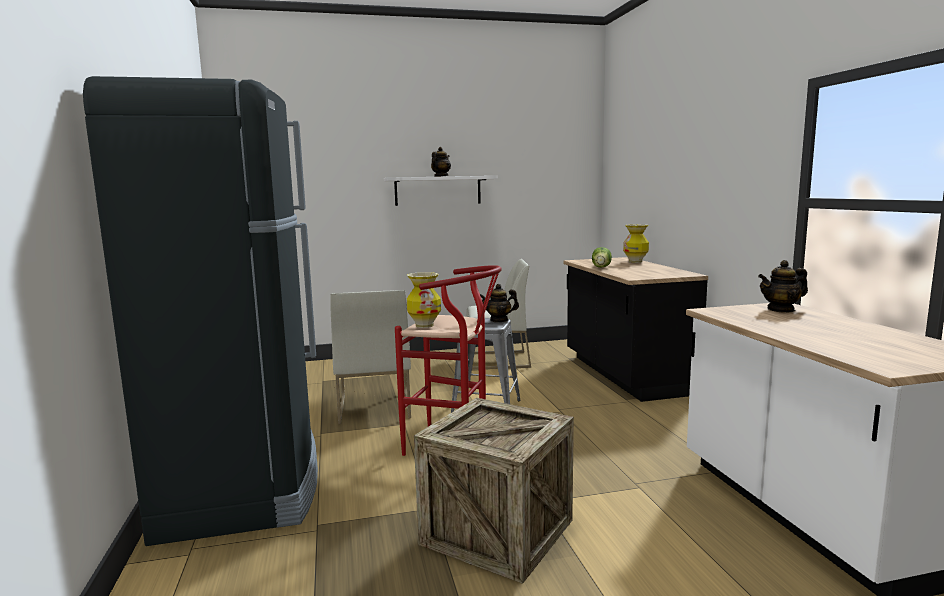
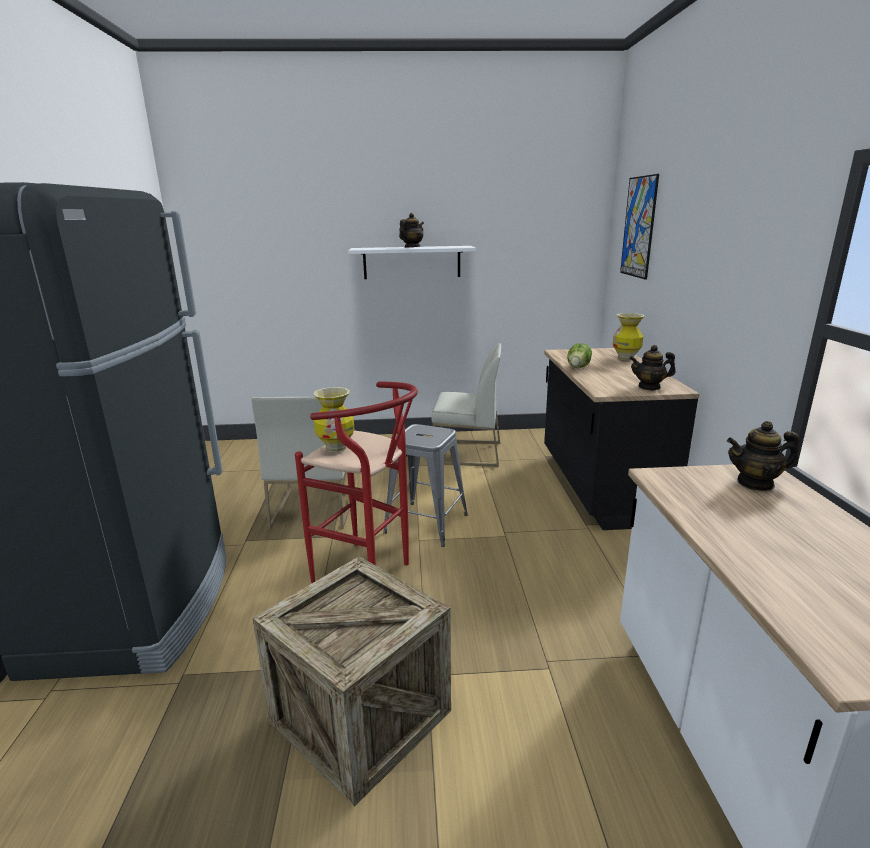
camera: 10 degrees right, 10 degrees up
teapot [480,284,519,322] -> teapot moved to [630,345,676,390]
none -> picture [620,174,659,279]

